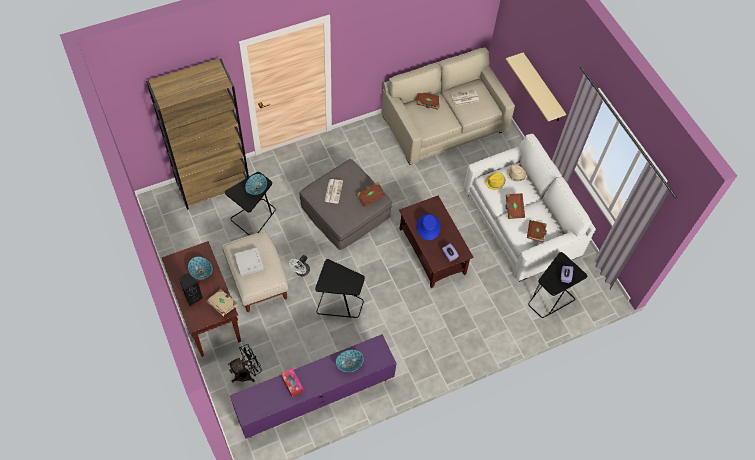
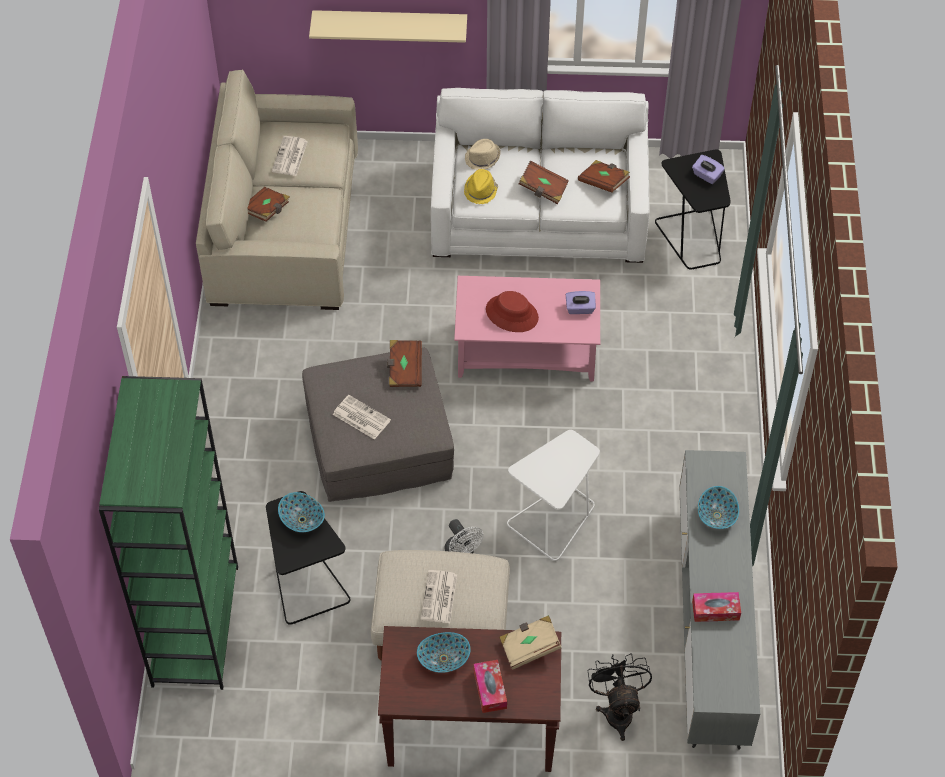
camera: 60 degrees left, 5 degrees down
brown bookcase [146,58,249,210] -> green bookcase [99,376,238,690]
black speaker [179,273,203,306] -> tissue box [474,660,507,713]
purple tv stand [230,334,396,439] -> grey tv stand [679,450,760,750]
grey tray [234,247,264,276] -> newspaper [421,570,457,623]
black side table [315,259,365,318] -> white side table [507,430,600,561]
brown coffee table [399,196,474,288] -> pink coffee table [454,276,600,382]
blue hat [417,214,440,240] -> red hat [486,291,539,332]

